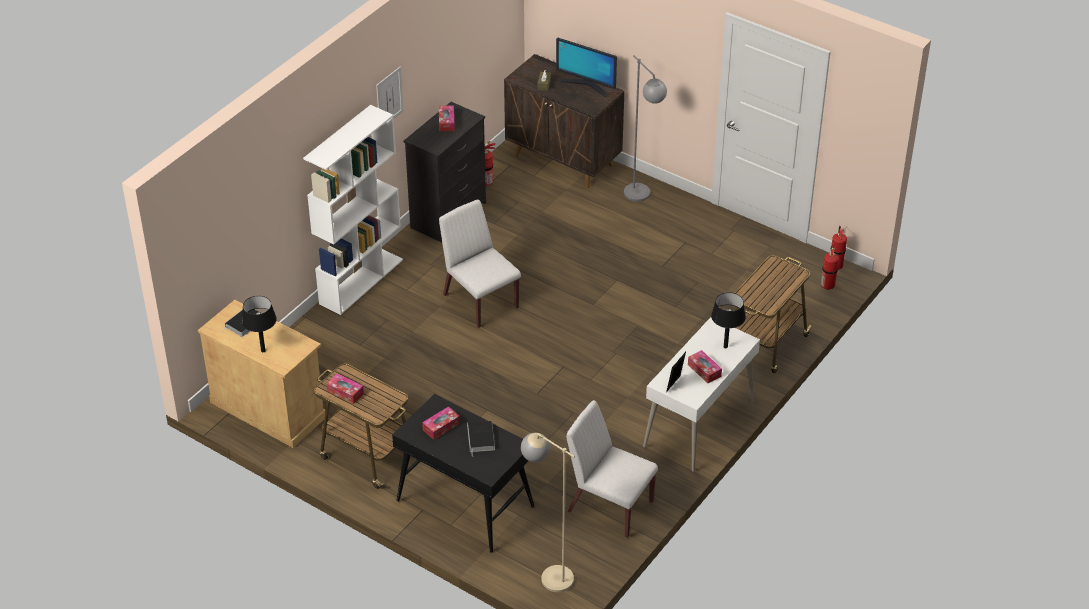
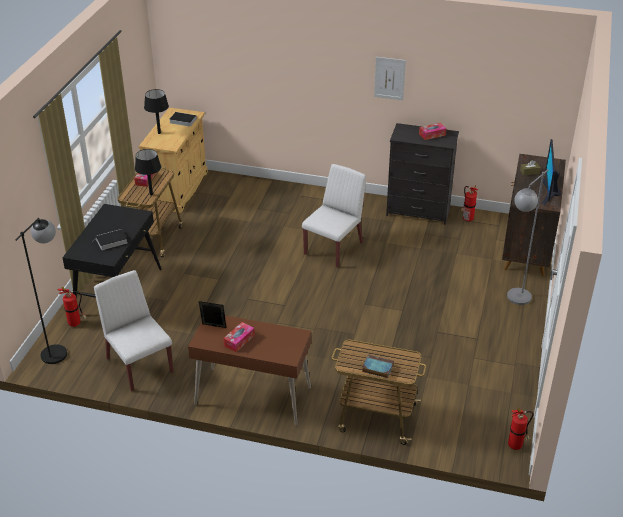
camera: 70 degrees right, 5 degrees down
white bookcase [303,105,403,315] -> none
tissue box [422,406,460,440] -> none
beige floor lamp [521,433,575,592] -> black floor lamp [15,218,67,364]
white chair [566,400,658,538] -> white chair turned 45 degrees counterclockwise [94,270,174,391]
white desk [643,317,760,472] -> brown desk [188,315,311,425]
black table lamp [711,292,746,348] -> black table lamp moved to [135,149,161,196]
fire extinguisher [821,245,839,290] -> fire extinguisher moved to [58,287,87,327]
none -> book [362,355,394,378]

